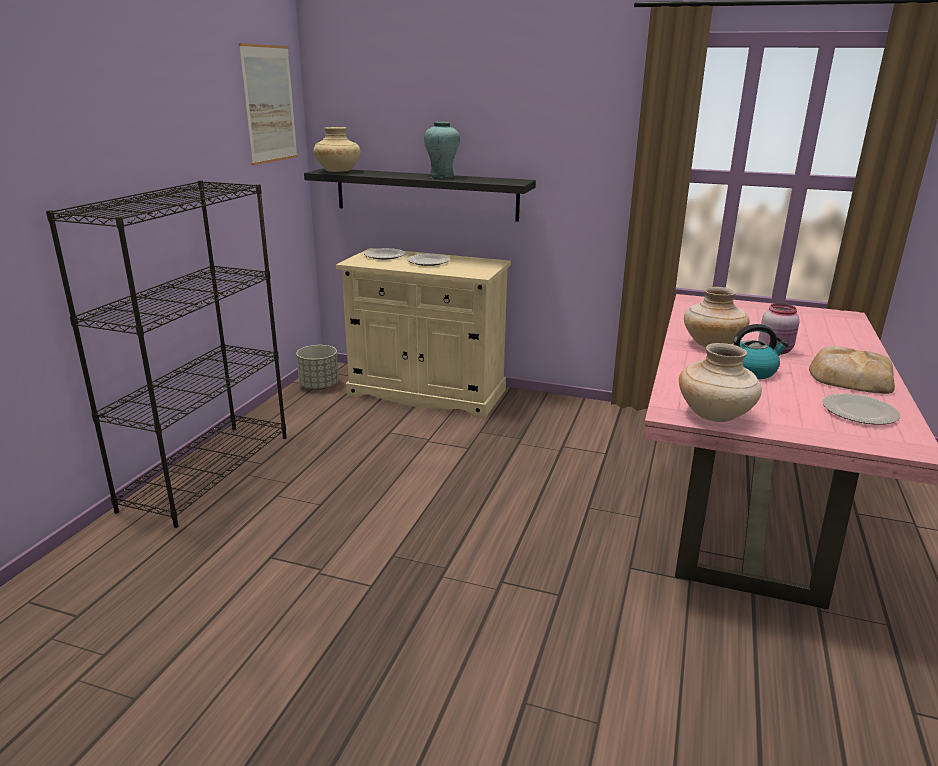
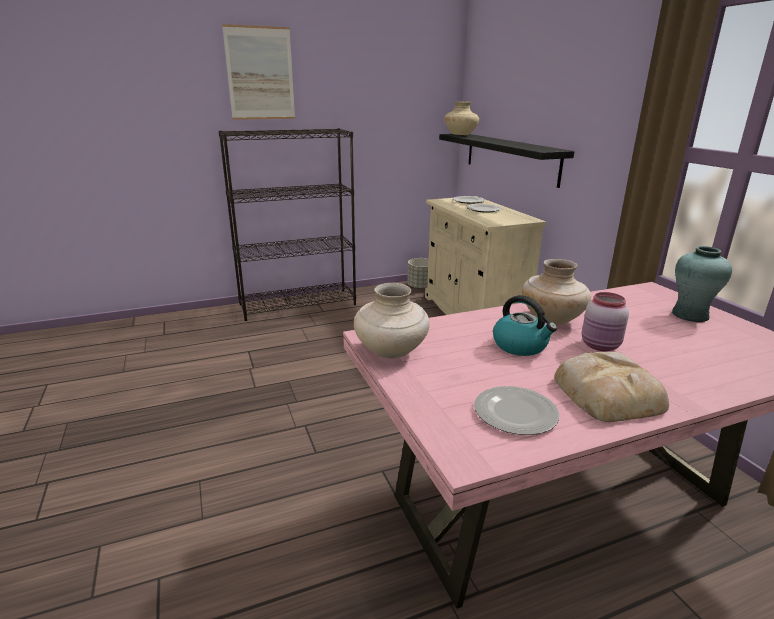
camera: 50 degrees right, 0 degrees up
picture [239,43,298,165] -> picture moved to [222,24,295,120]
turquoise vase [424,121,460,179] -> turquoise vase moved to [672,246,732,322]

